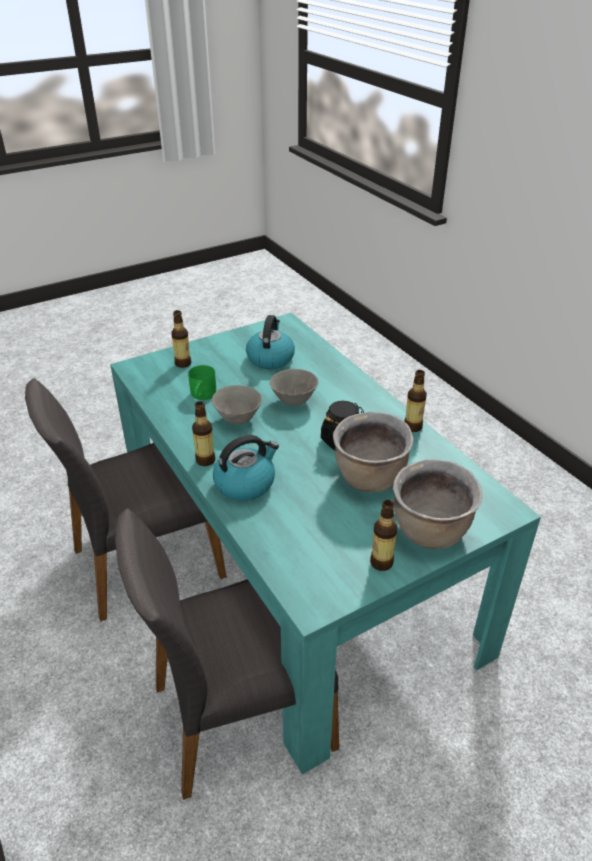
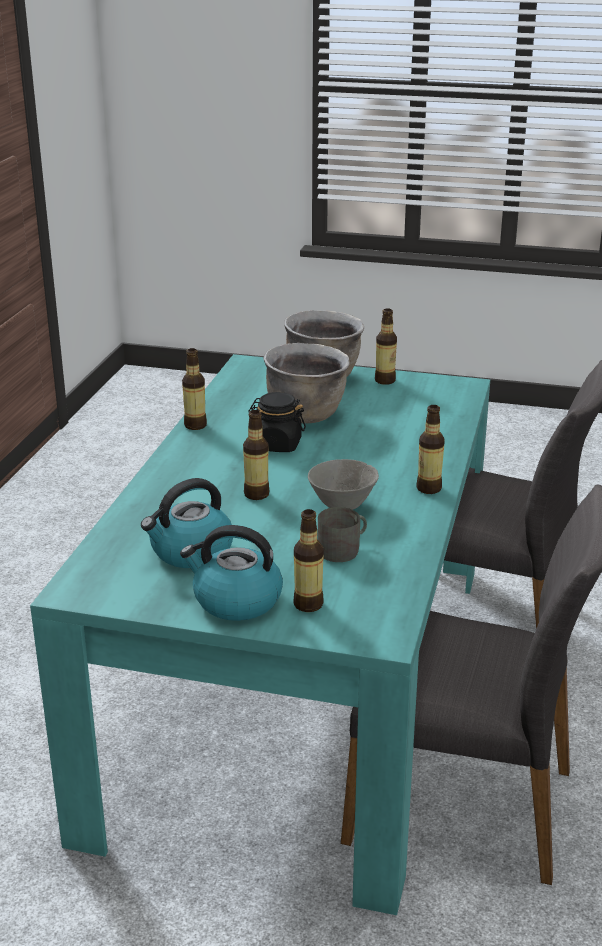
camera: 135 degrees left, 10 degrees down
green mug [188,365,216,400] -> grey mug [318,507,367,562]
kettle [213,435,279,501] -> kettle moved to [180,525,283,621]
grey bowl [270,369,319,406] -> bottle [243,410,270,500]

